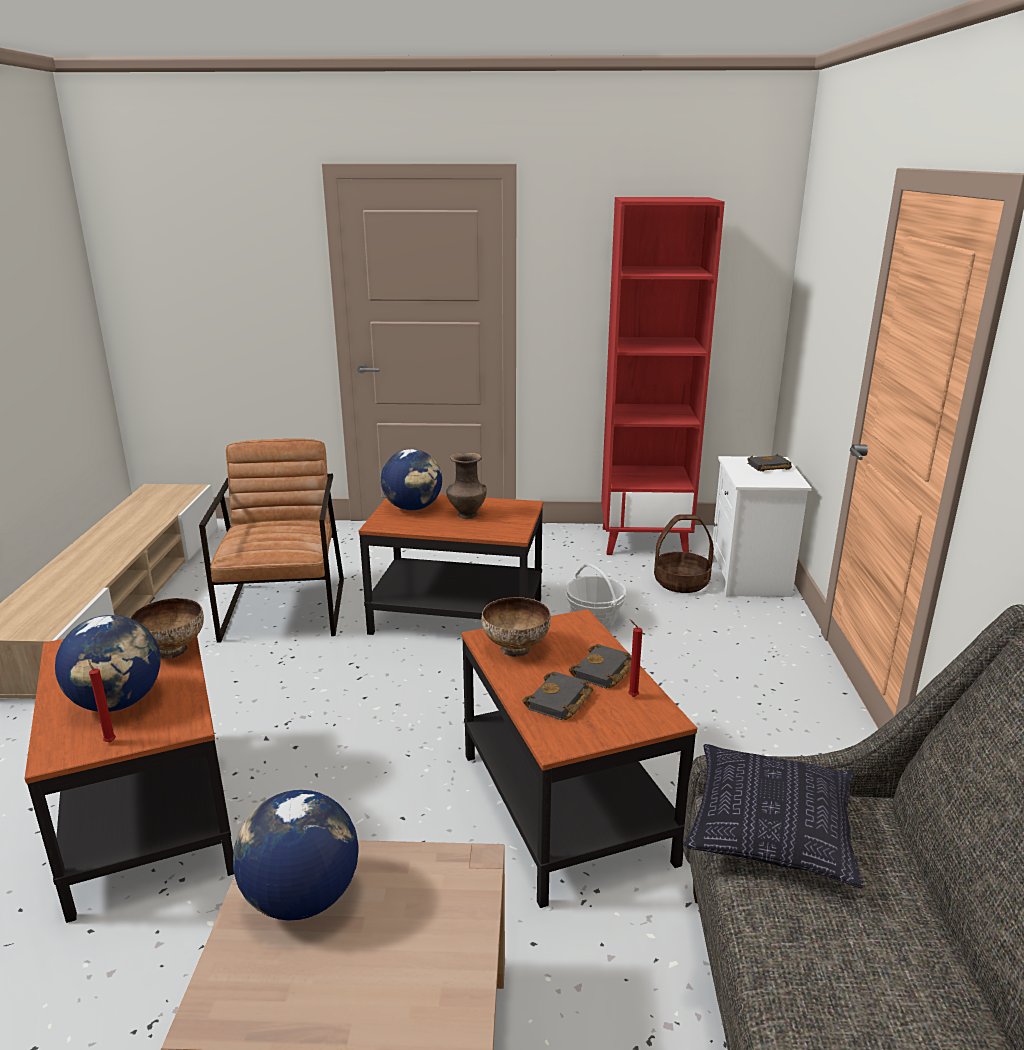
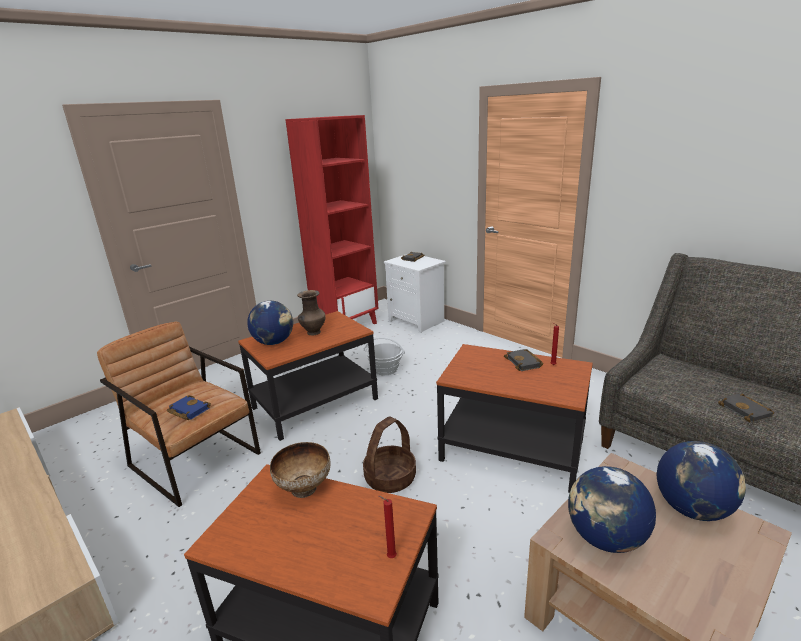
camera: 45 degrees left, 0 degrees up
globe [55,615,161,712] -> globe moved to [657,441,746,521]
bowl [481,597,551,657] -> none
black book [523,672,594,720] -> black book moved to [718,393,774,423]
basket [654,514,714,593] -> basket moved to [363,416,416,493]
pillow [683,744,863,888] -> none
none -> blue book [167,395,211,420]

